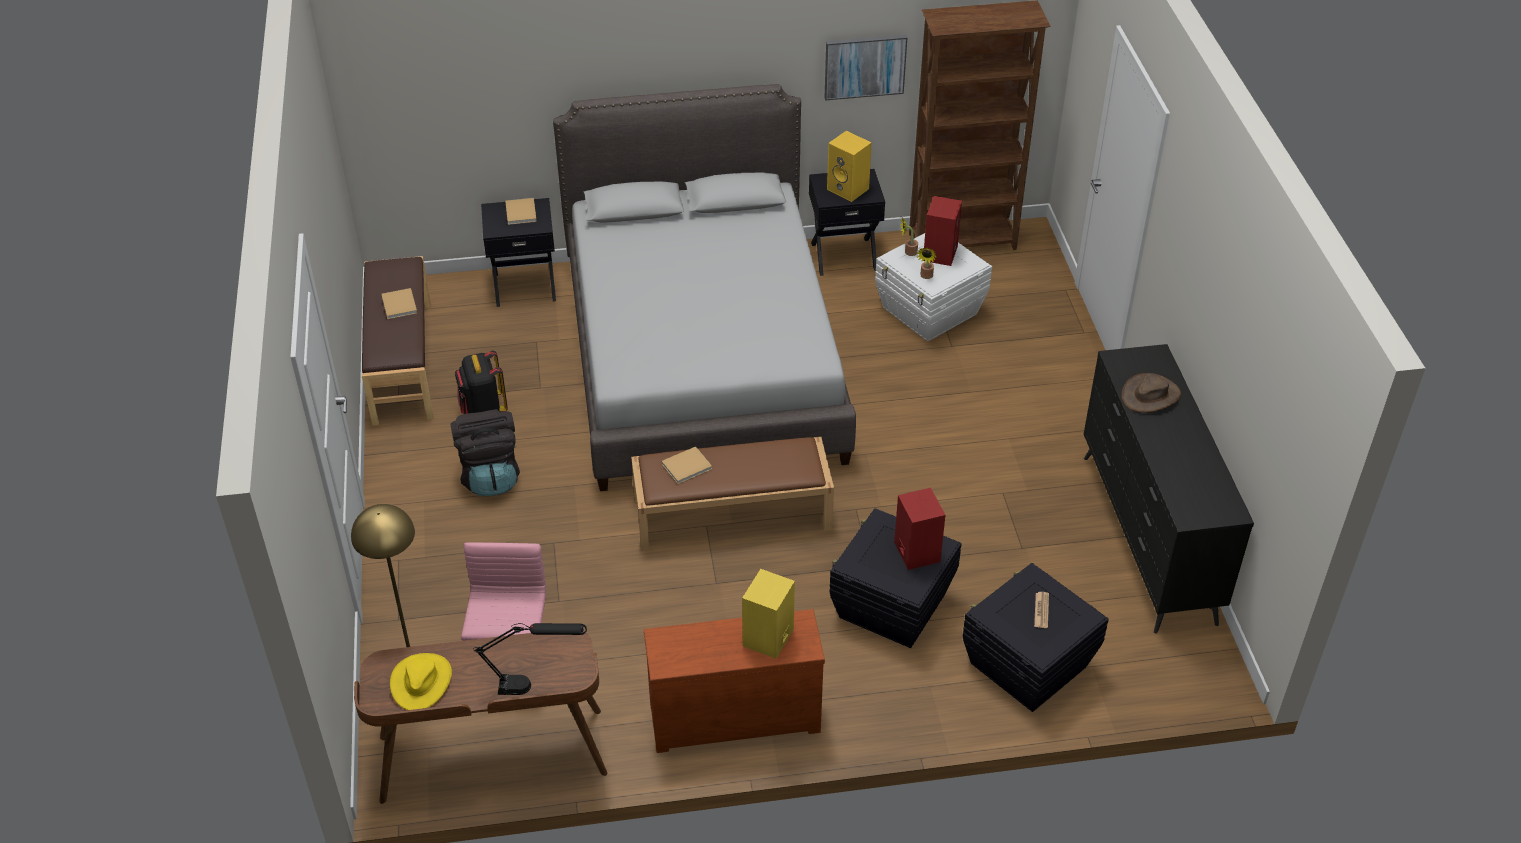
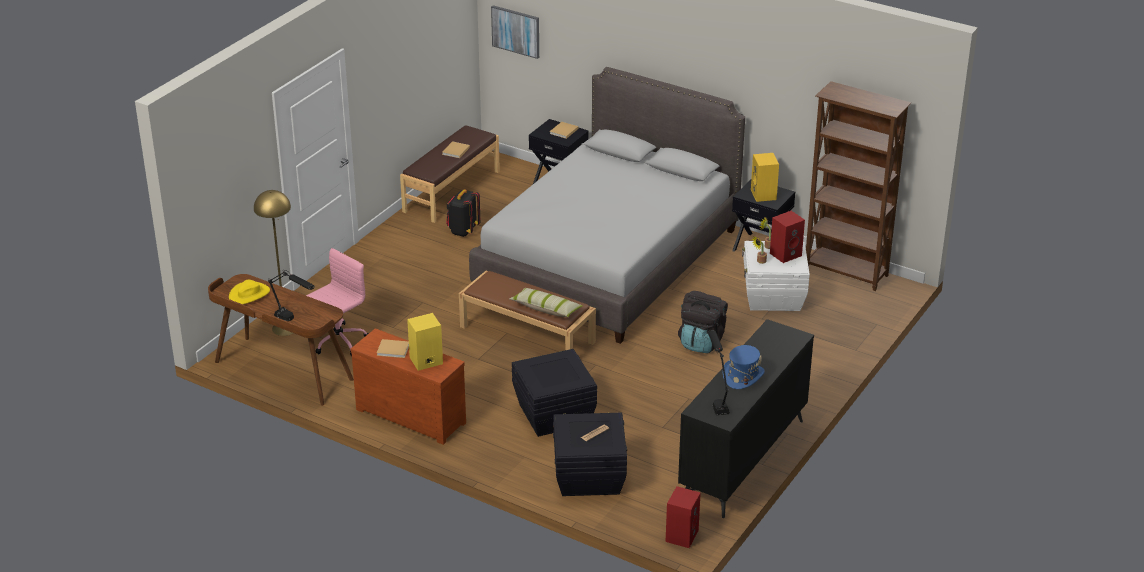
camera: 40 degrees right, 10 degrees down
black backpack [450,409,520,496] -> black backpack moved to [678,291,728,353]
beige book [662,447,712,484] -> beige book moved to [377,339,409,358]
picture [824,35,907,101] -> picture moved to [491,5,539,59]
red speaker [894,488,945,570] -> red speaker moved to [666,486,701,548]
brown hat [1121,373,1181,413] -> none
none -> pillow [509,288,583,317]
none -> black table lamp [708,330,730,415]
none -> blue hat [723,345,765,389]

